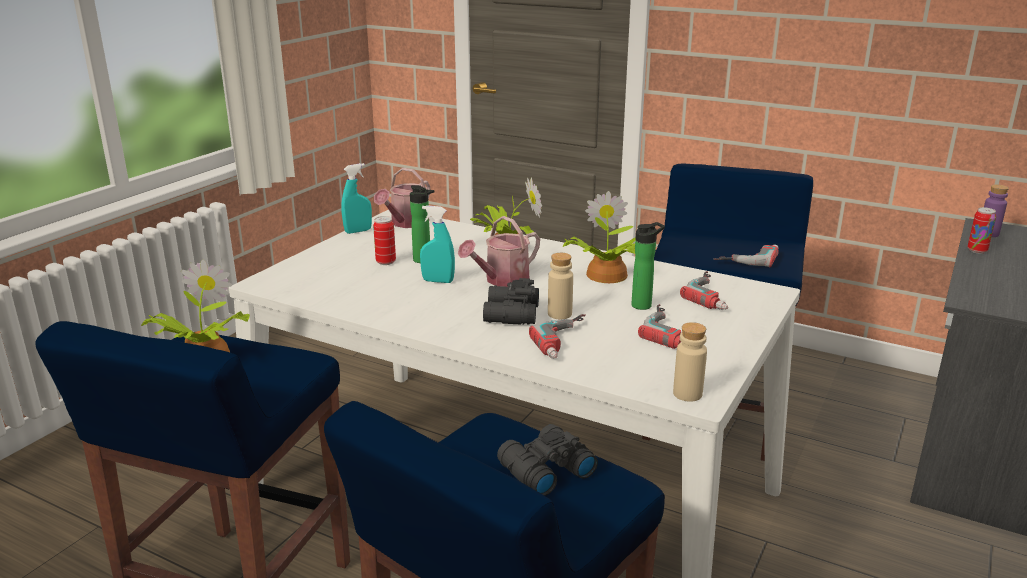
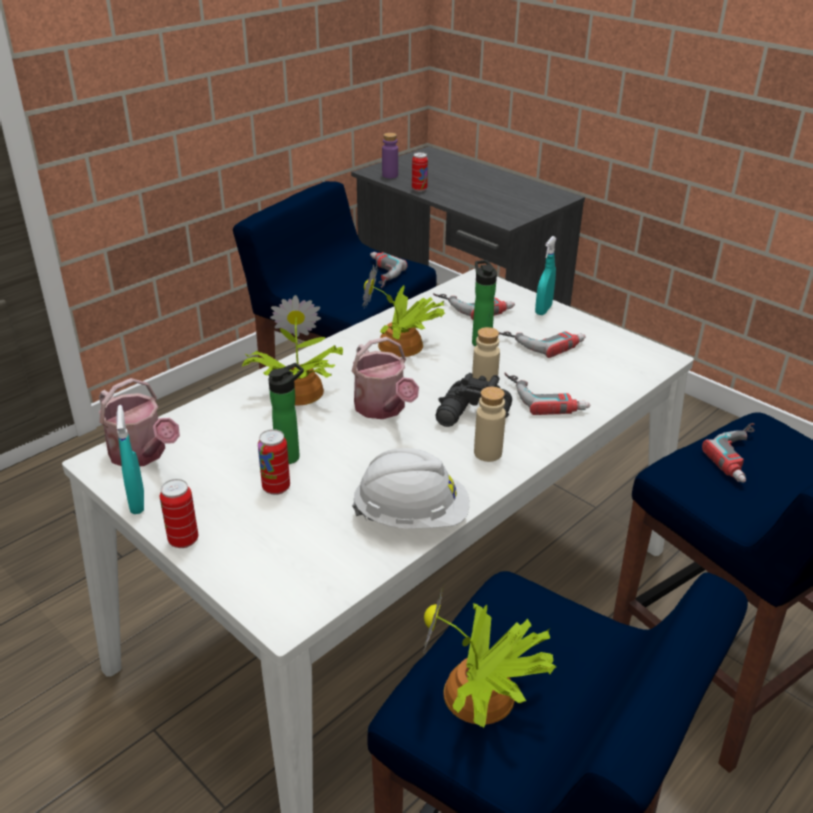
camera: 75 degrees left, 10 degrees up
turquoise spray bottle [420,205,455,283] -> turquoise spray bottle moved to [535,236,557,315]
black binoculars [497,424,598,496] -> power drill [702,423,755,483]
beige bottle [673,322,707,402] -> beige bottle moved to [474,387,506,462]
none -> can [160,479,198,548]
none -> white hard hat [352,448,470,529]

